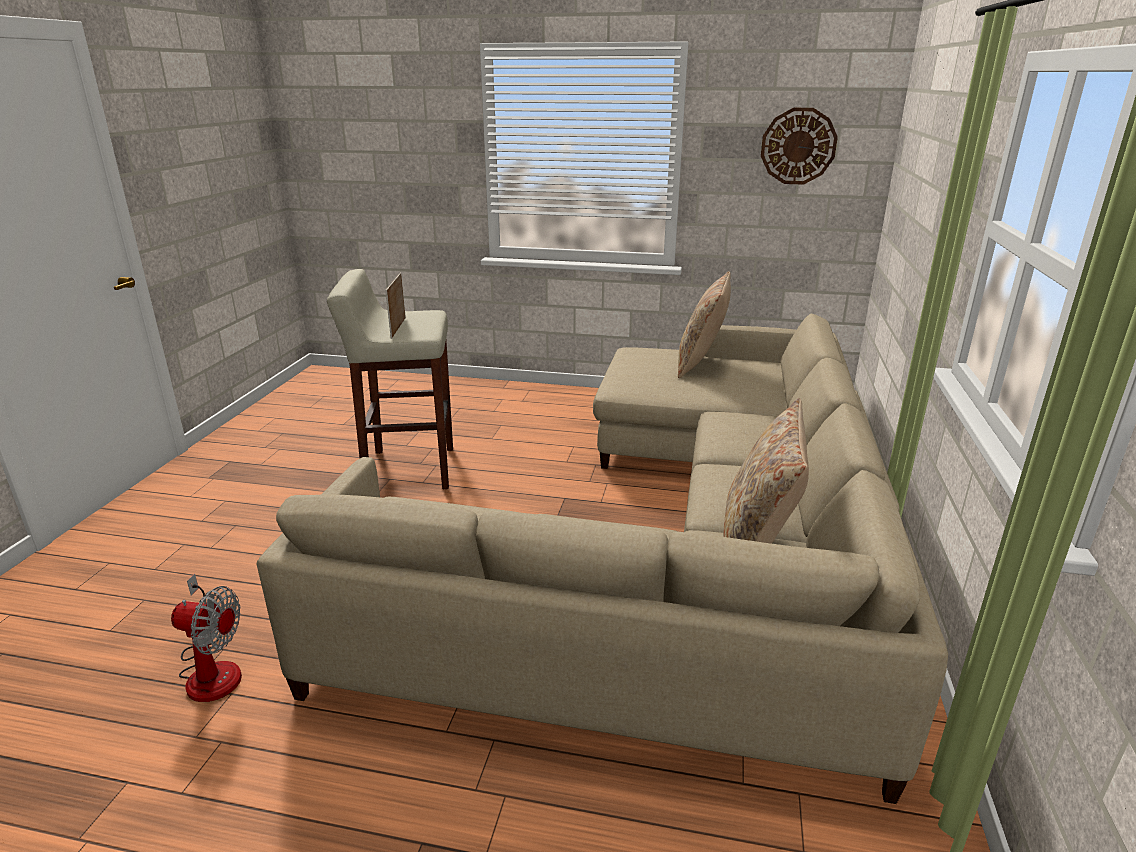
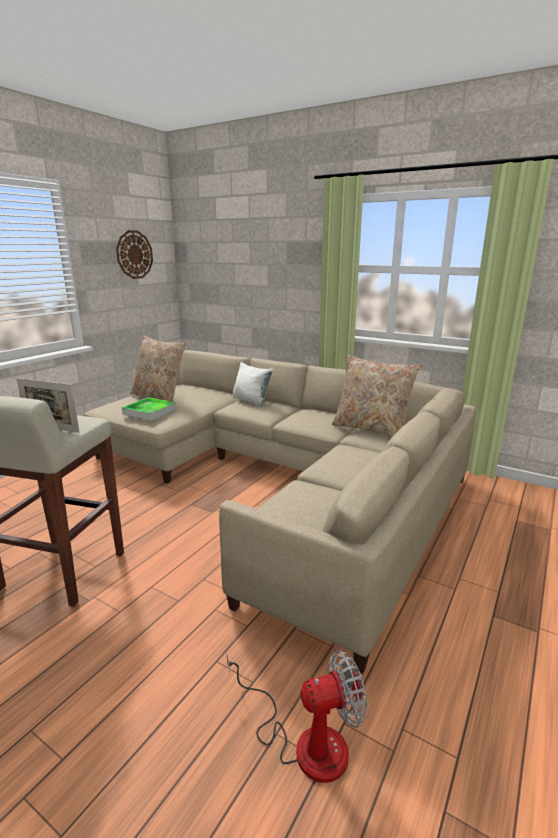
camera: 70 degrees left, 5 degrees down
fan [171,574,242,702] -> fan turned 45 degrees clockwise [227,650,367,783]
none -> tray [122,397,177,421]
none -> white pillow [233,362,273,407]

